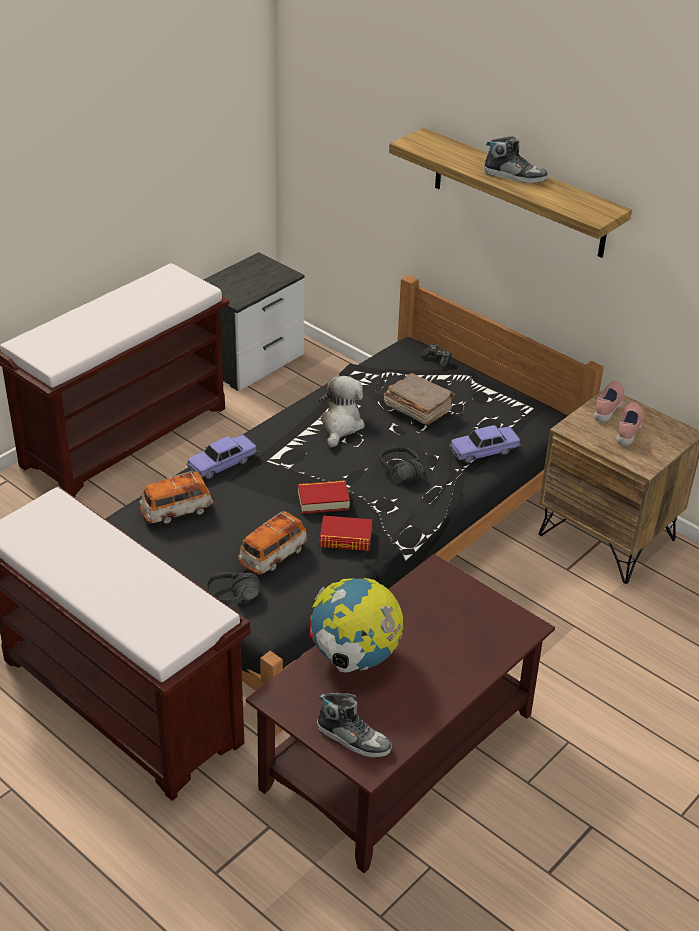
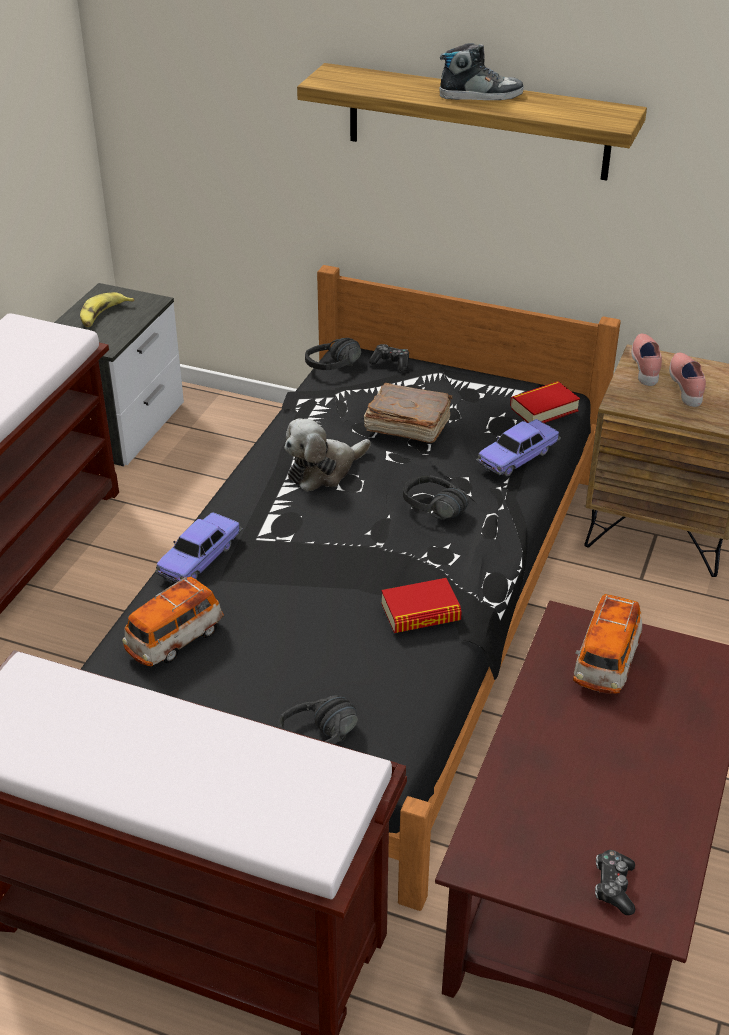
camera: 20 degrees left, 0 degrees up
toy car [238,511,308,575] -> toy car moved to [573,594,642,694]
book [298,480,350,514] -> book moved to [510,381,580,423]
globe [310,577,403,673] -> none
shoe [317,693,392,758] -> game controller [595,850,635,915]
plush toy [319,376,365,448] -> plush toy turned 120 degrees counterclockwise [285,419,371,492]
none -> banana [80,292,134,327]
none -> black headphones [305,338,361,370]

